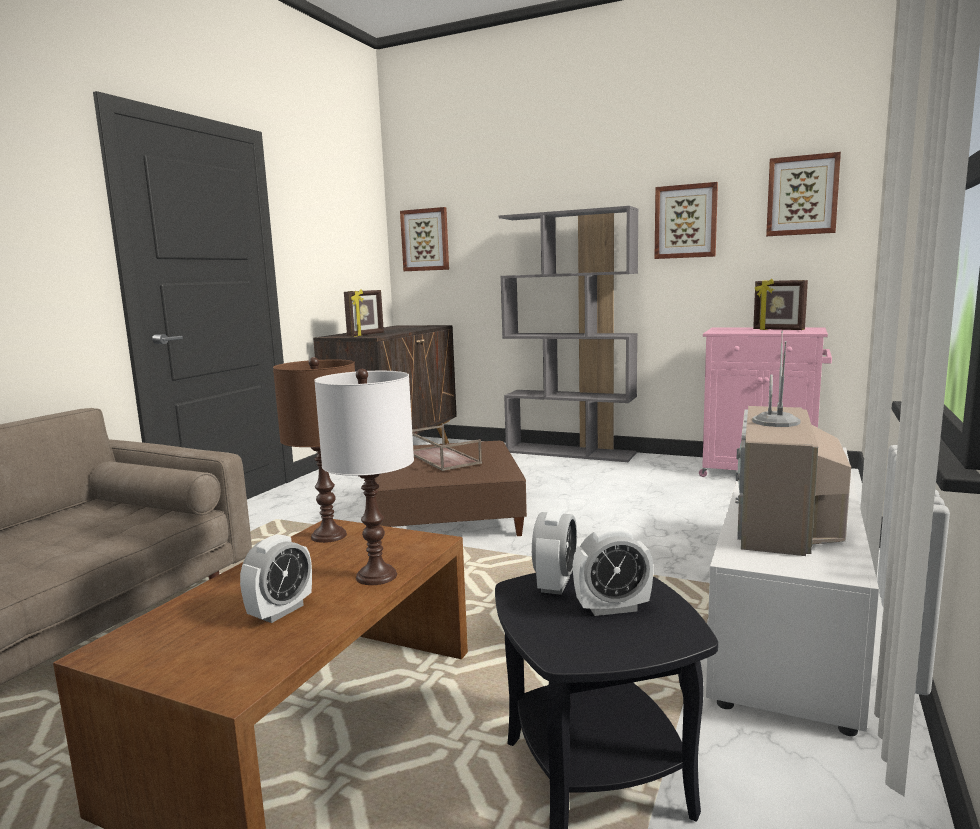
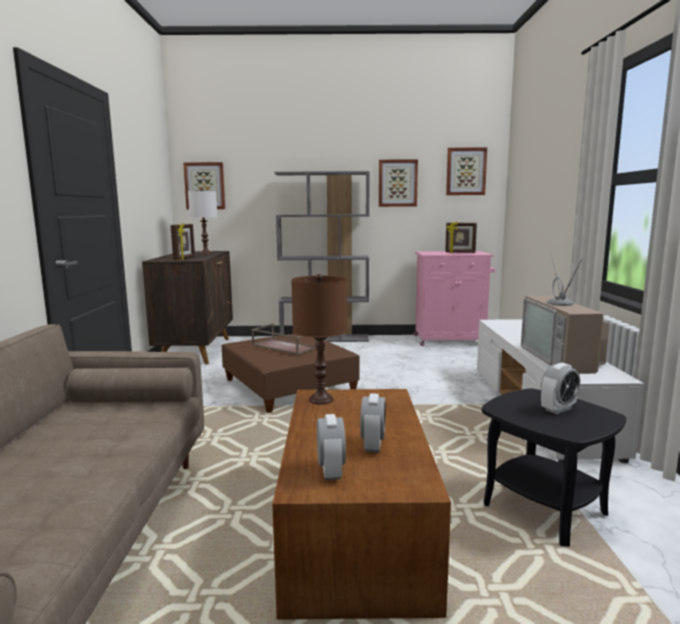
camera: 25 degrees left, 0 degrees up
white table lamp [314,369,414,585] -> white table lamp moved to [188,189,217,255]
alarm clock [532,508,577,595] -> alarm clock moved to [317,414,346,480]

